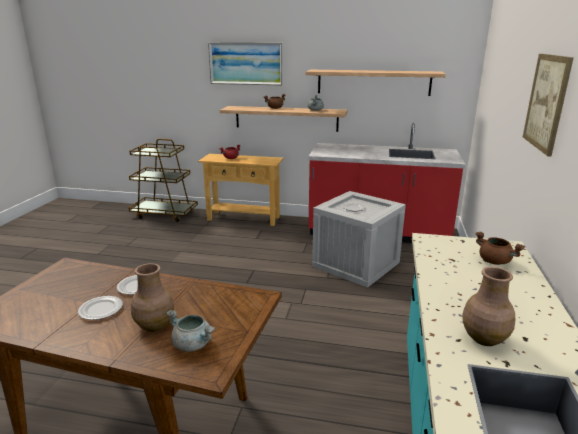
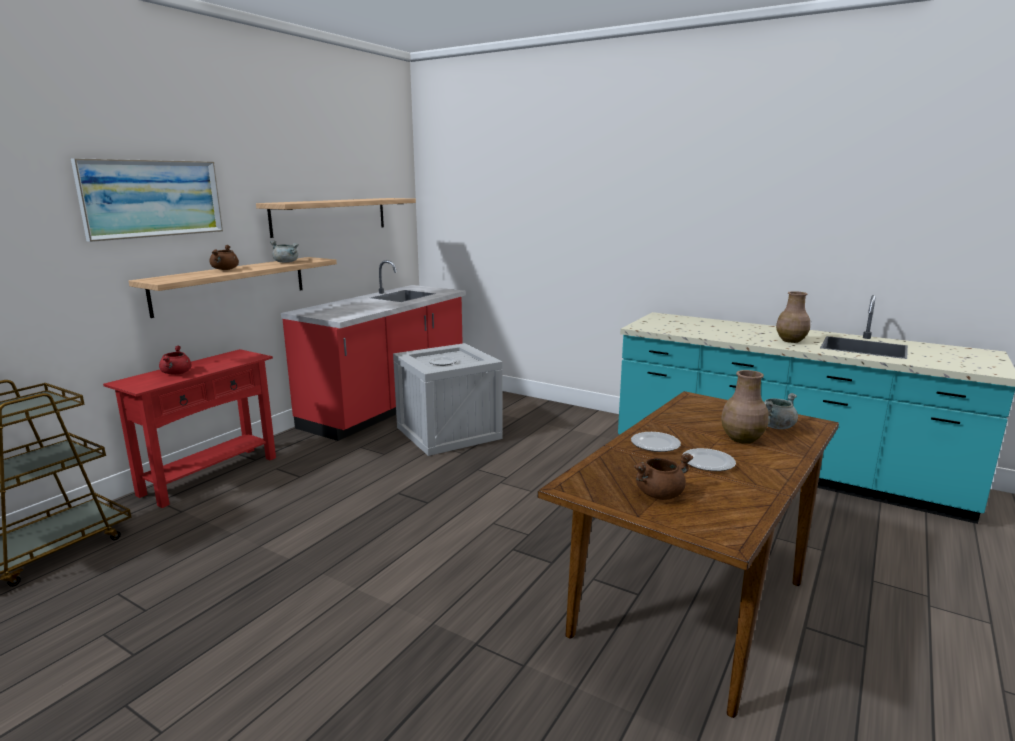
camera: 70 degrees left, 5 degrees down
beige console table [198,154,283,226] -> red console table [103,349,276,508]
brown cooking pot [475,232,525,265] -> brown cooking pot moved to [634,453,693,500]
picture [523,54,574,156] -> none

